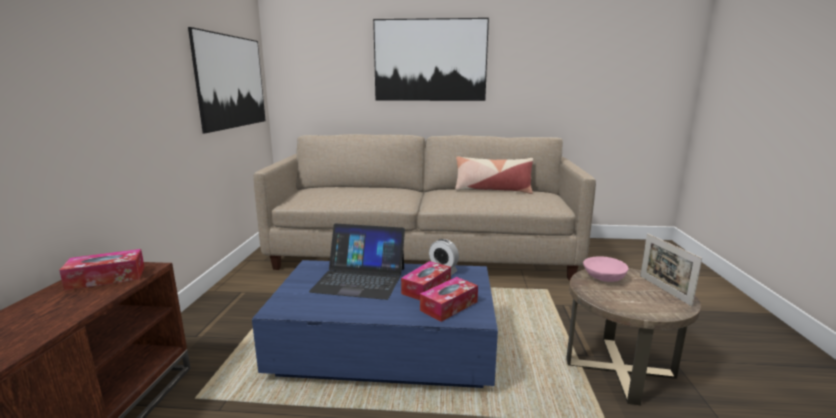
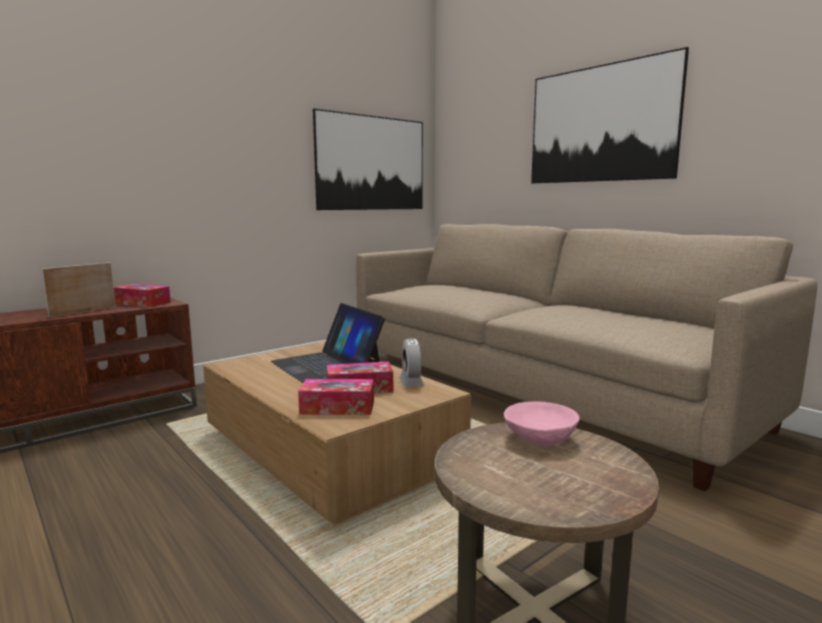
camera: 45 degrees right, 5 degrees down
blue coffee table [252,260,498,388] -> brown coffee table [203,341,471,525]
pillow [455,156,533,194] -> none
picture frame [640,233,702,306] -> picture frame moved to [42,262,116,317]

